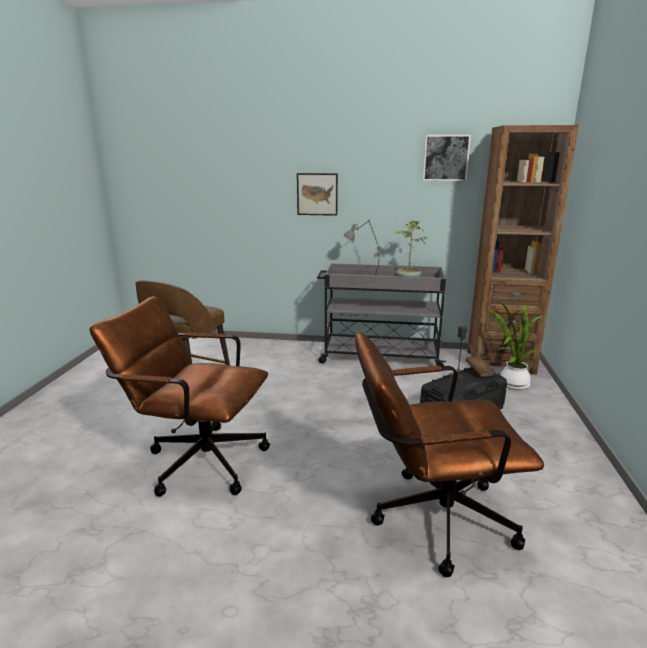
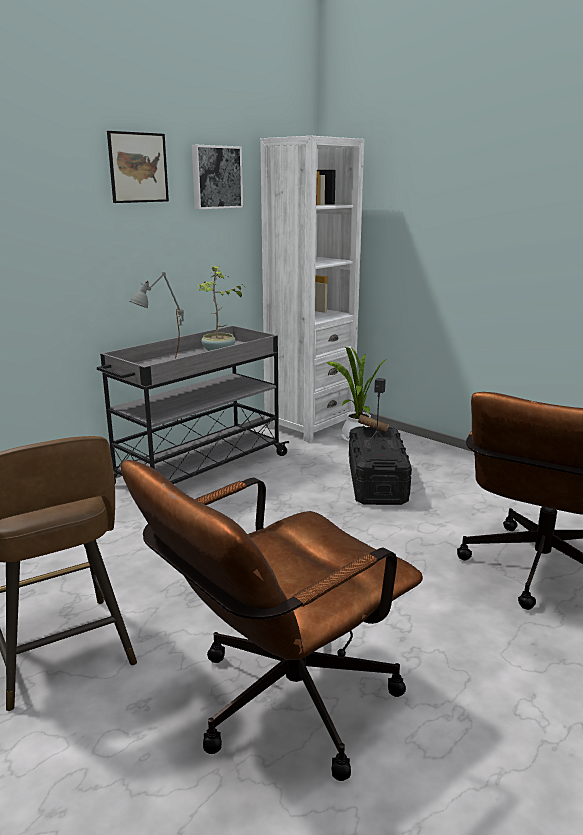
camera: 55 degrees left, 0 degrees up
picture [297,173,338,216] -> picture moved to [107,131,169,203]
brown bookcase [467,125,579,375] -> white bookcase [260,136,364,442]

